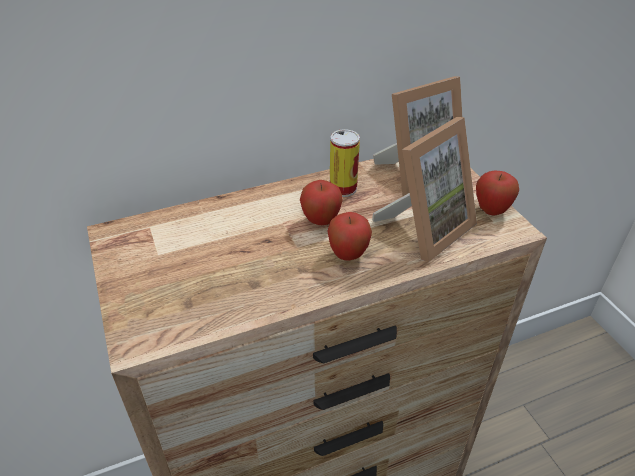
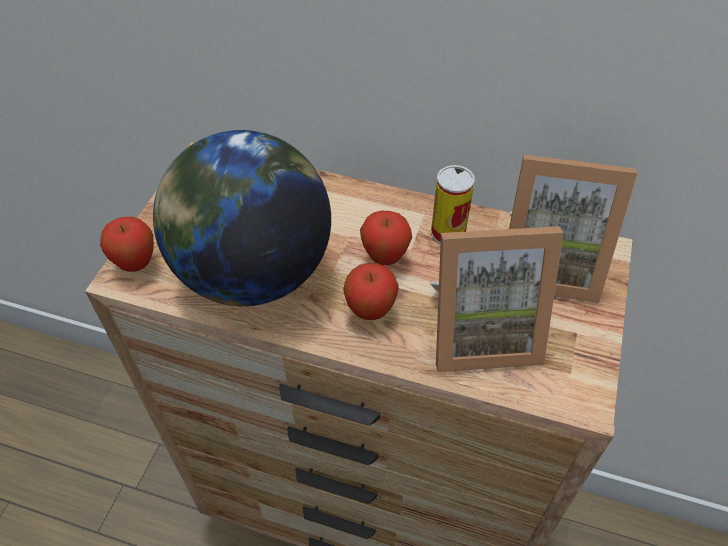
camera: 40 degrees right, 10 degrees up
apple [476,171,519,216] -> apple moved to [100,217,154,272]
none -> globe [153,130,331,306]

